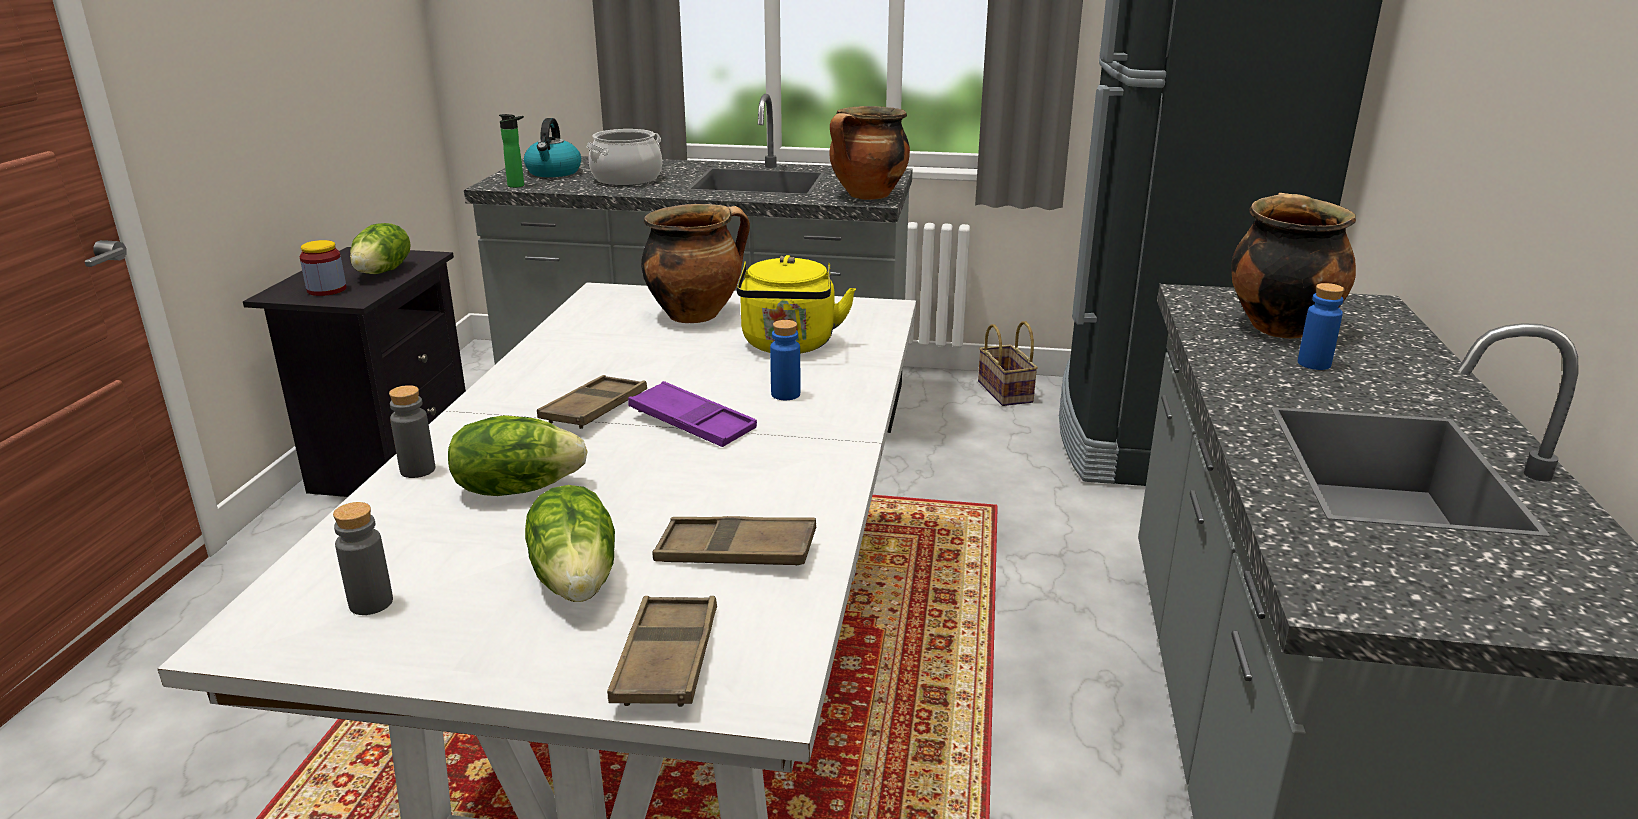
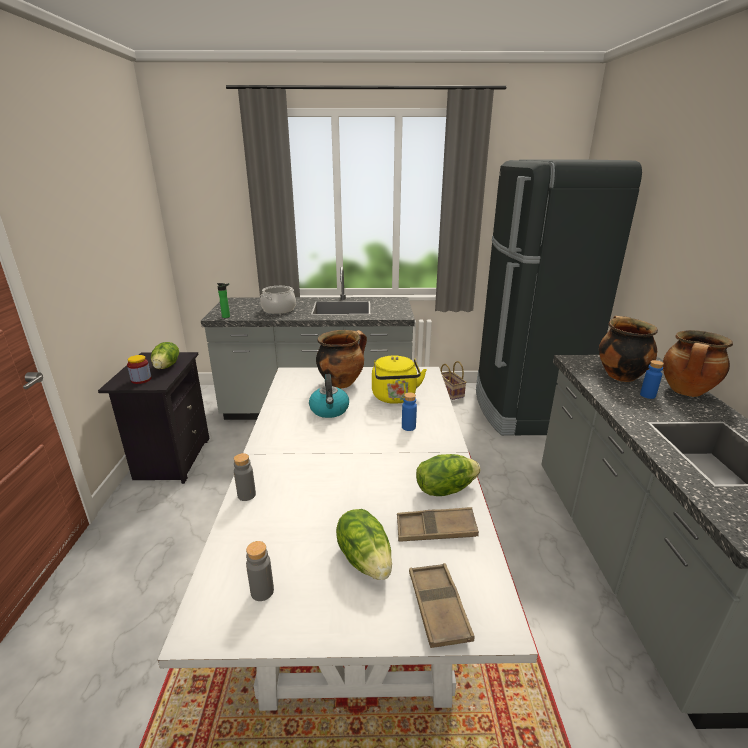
camera: 10 degrees left, 0 degrees up
lettuce [448,415,587,496] -> lettuce moved to [416,454,480,496]
kettle [524,118,581,177] -> kettle moved to [309,374,349,418]
brown tray [537,375,647,429] -> none
purple tray [628,381,757,447] -> none
cooking pot [829,106,910,200] -> cooking pot moved to [663,330,733,397]

